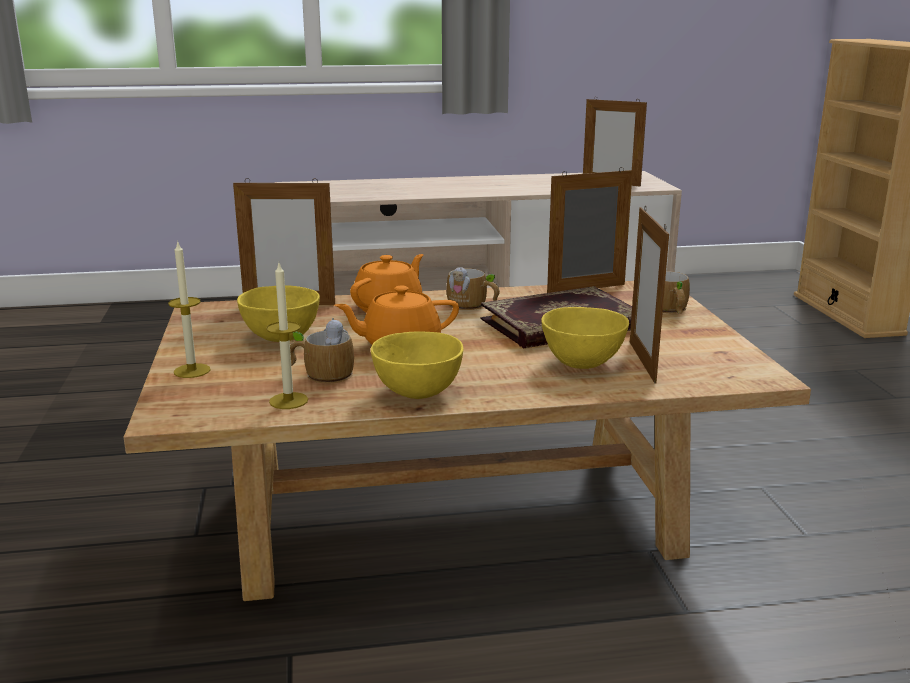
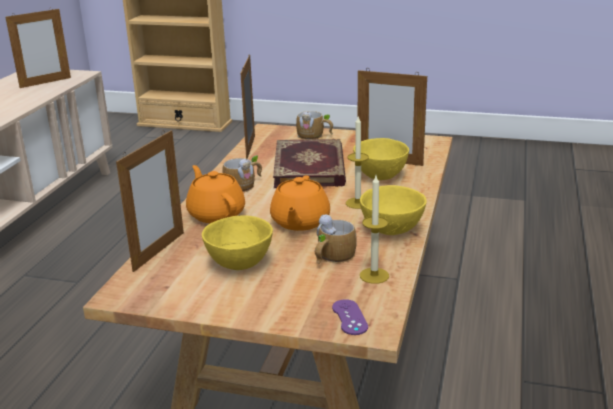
camera: 65 degrees left, 5 degrees up
candle [168,240,211,378] -> candle moved to [346,115,369,209]
none -> purple game controller [332,299,368,335]

